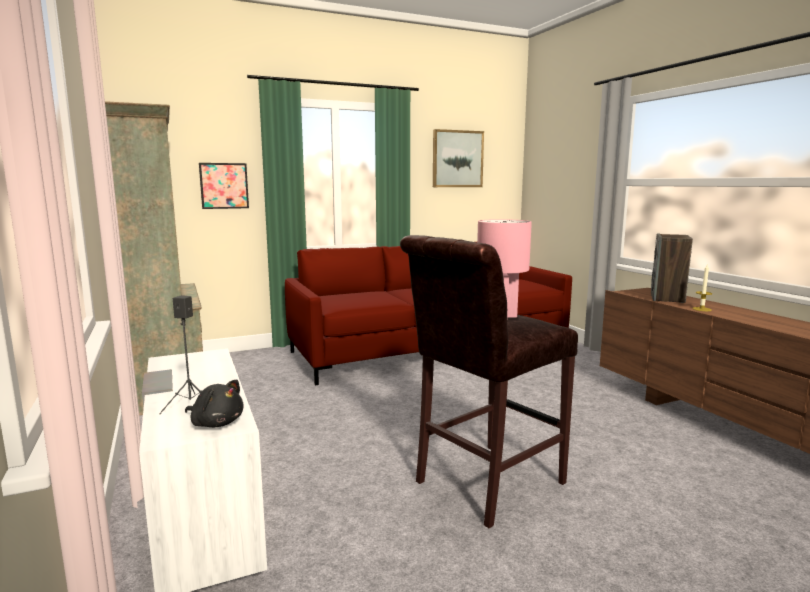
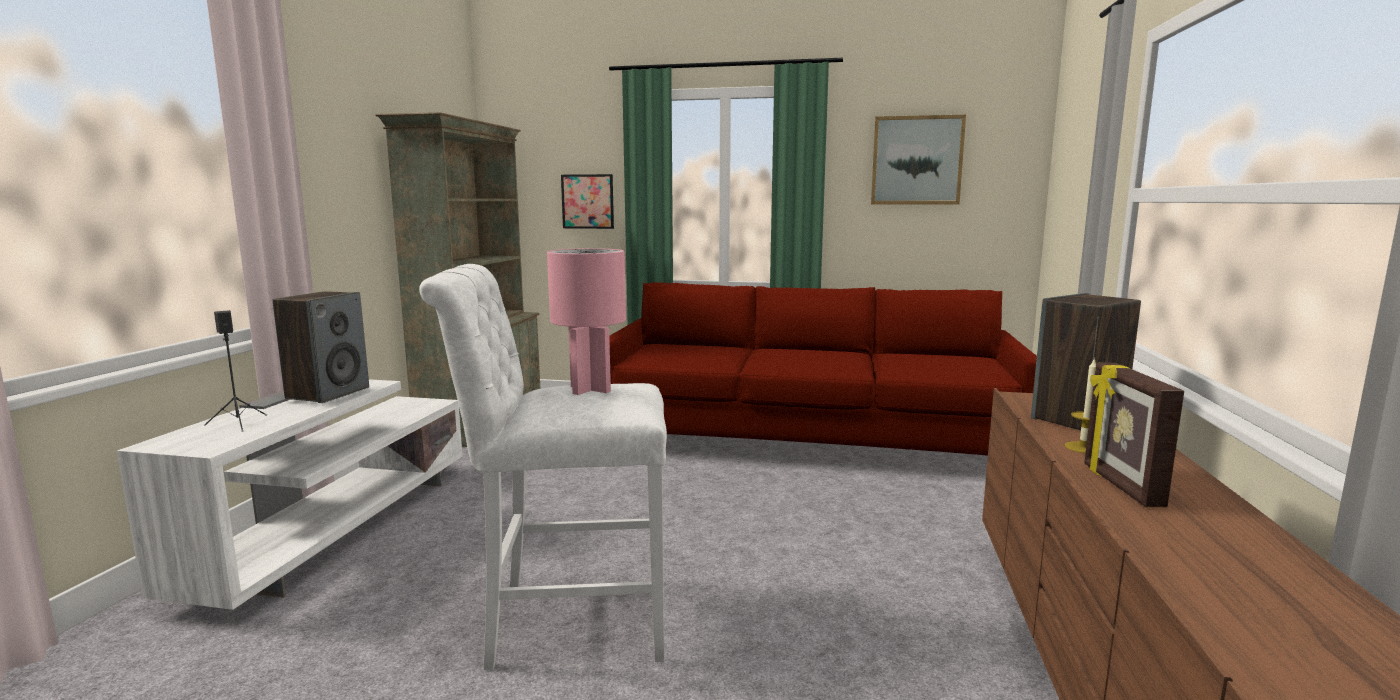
camera: 35 degrees right, 0 degrees up
black plush toy [185,379,243,427] -> none
brown stool [400,235,578,528] -> white stool [419,264,667,670]
none -> speaker [273,291,369,403]
none -> picture frame [1084,363,1184,507]

